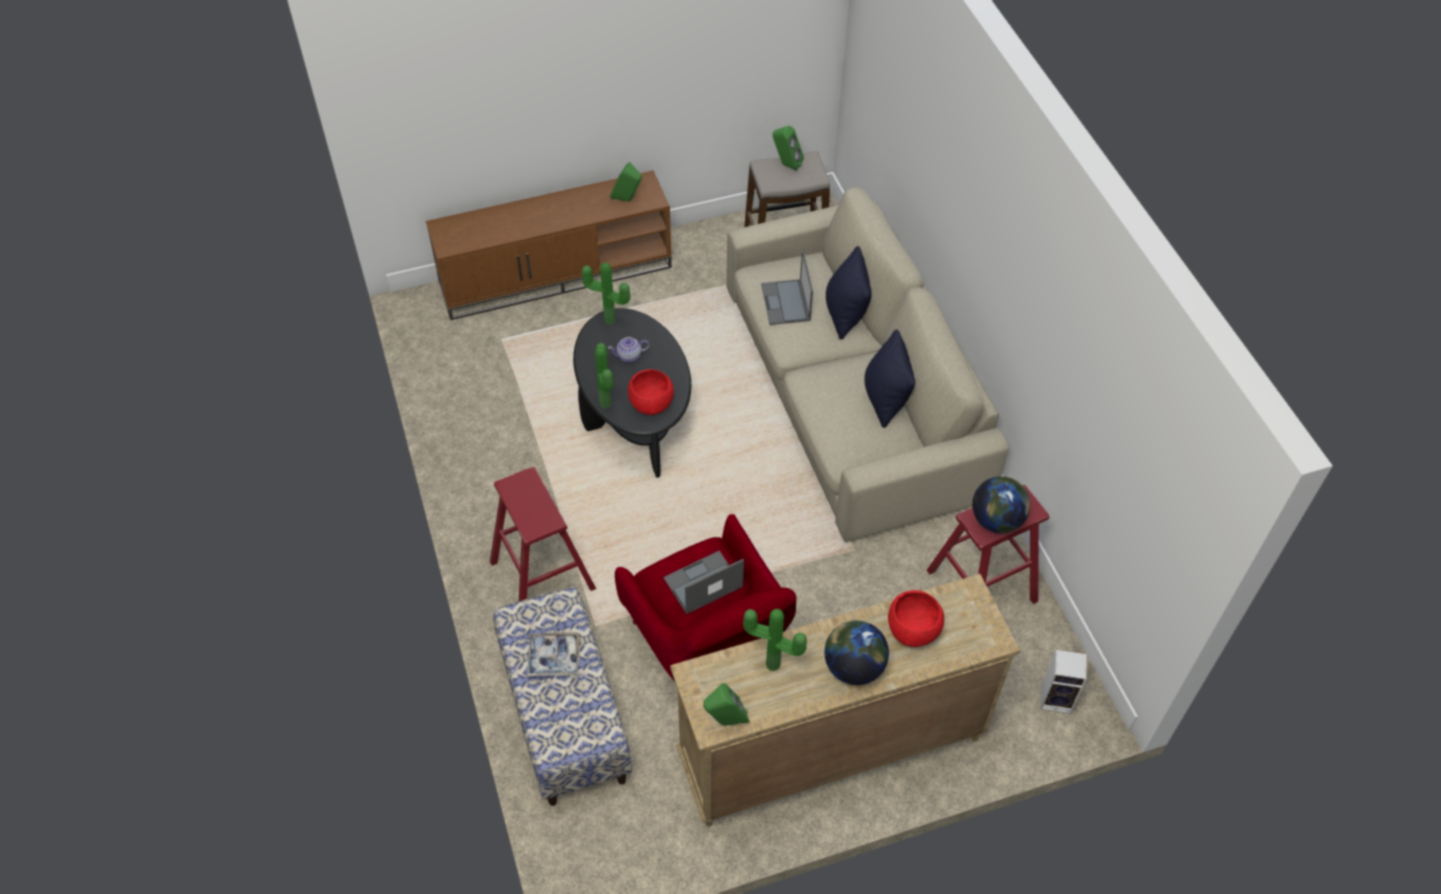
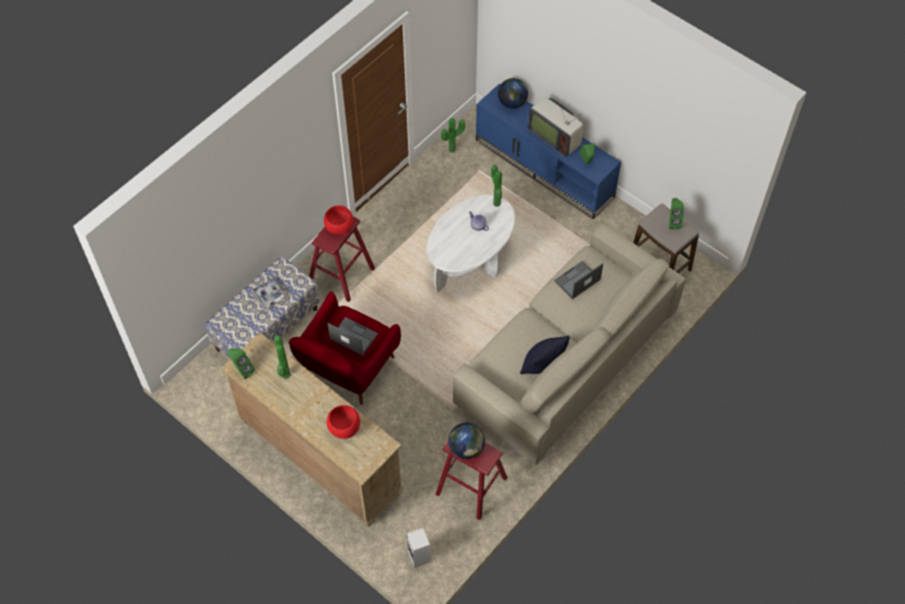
camera: 60 degrees right, 5 degrees up
brown tv stand [426,170,672,320] -> blue tv stand [476,83,621,219]
black coffee table [573,308,691,478] -> white coffee table [426,194,515,293]
potted plant [595,343,614,409] -> potted plant moved to [441,118,465,153]
red bowl [628,369,674,415] -> red bowl moved to [324,205,353,235]
globe [824,620,889,685] -> globe moved to [498,78,528,109]
black pillow [826,246,871,340] -> none
none -> television [528,97,584,157]

